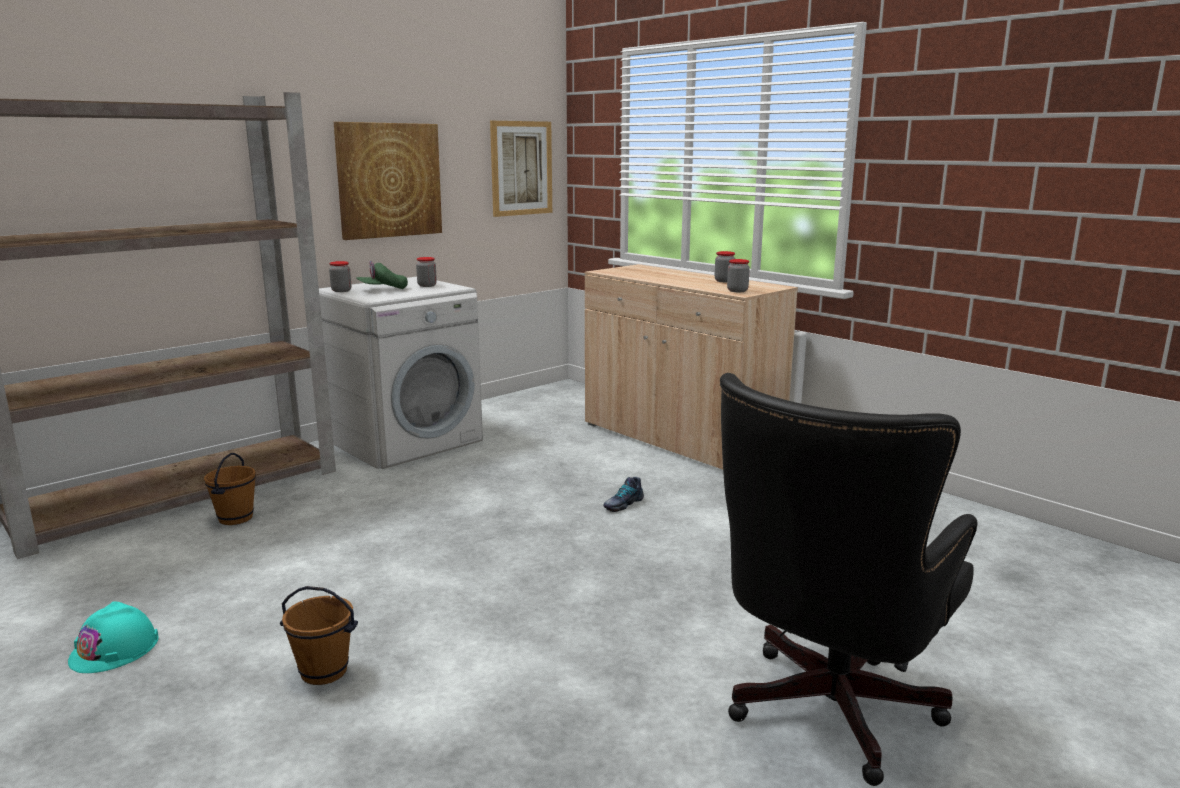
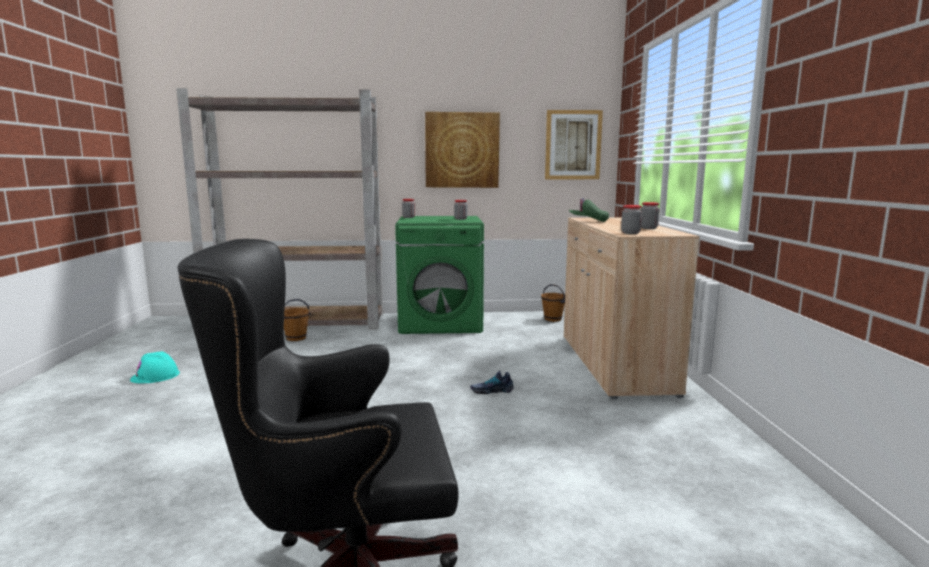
camera: 40 degrees right, 5 degrees down
brown bucket [280,586,358,685] -> brown bucket moved to [541,284,565,322]
white washing machine [319,277,483,469] -> green washing machine [395,216,484,334]
green cap [356,261,408,289] -> green cap moved to [569,198,609,222]

